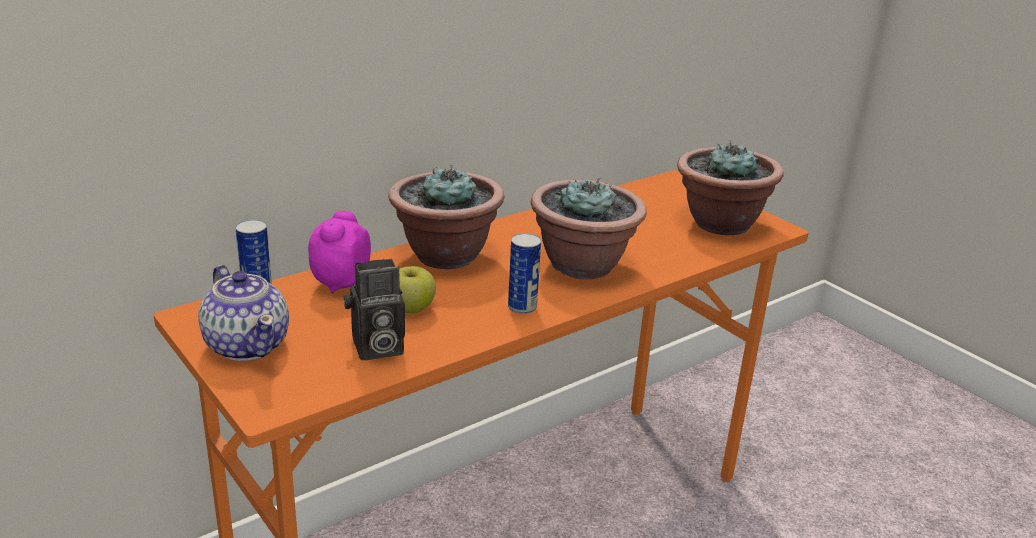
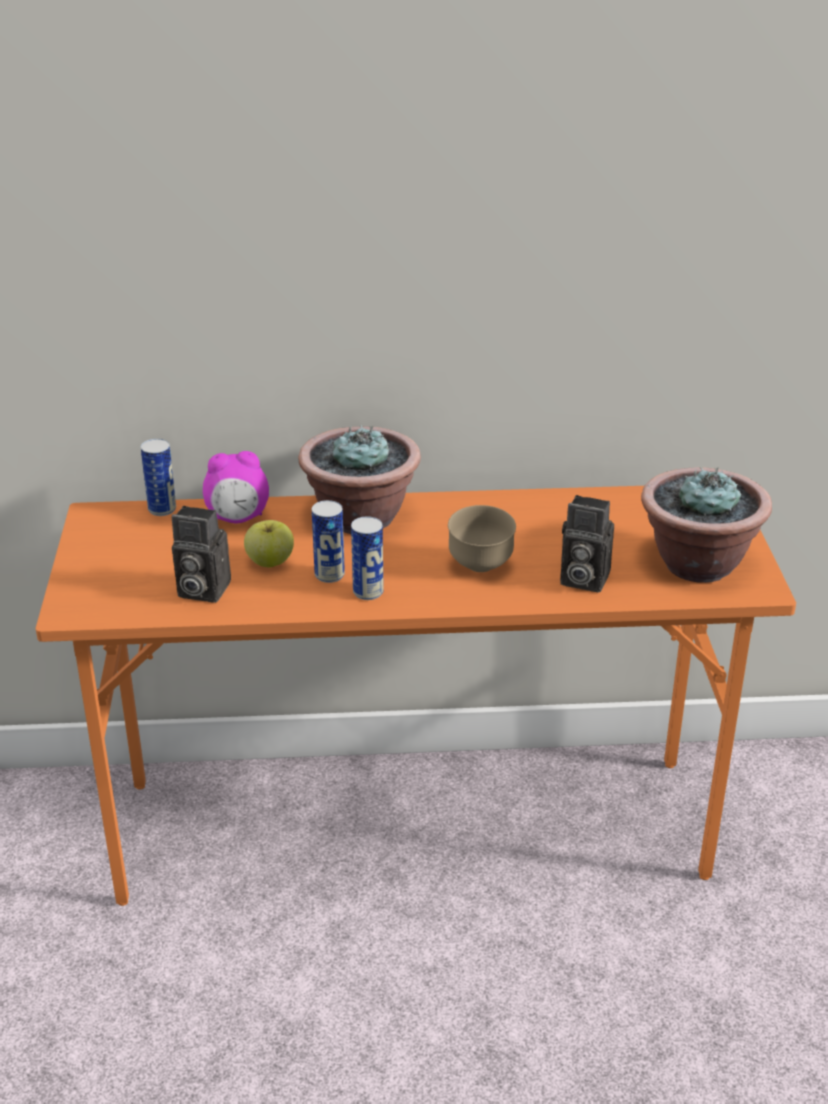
camera: 35 degrees right, 5 degrees up
teapot [198,265,289,361] -> none
alarm clock [308,211,371,294] -> alarm clock turned 150 degrees counterclockwise [203,451,269,523]
potted plant [531,177,647,280] -> brown bowl [448,505,516,572]
none -> can [312,500,345,583]
none -> camera [560,495,614,593]

